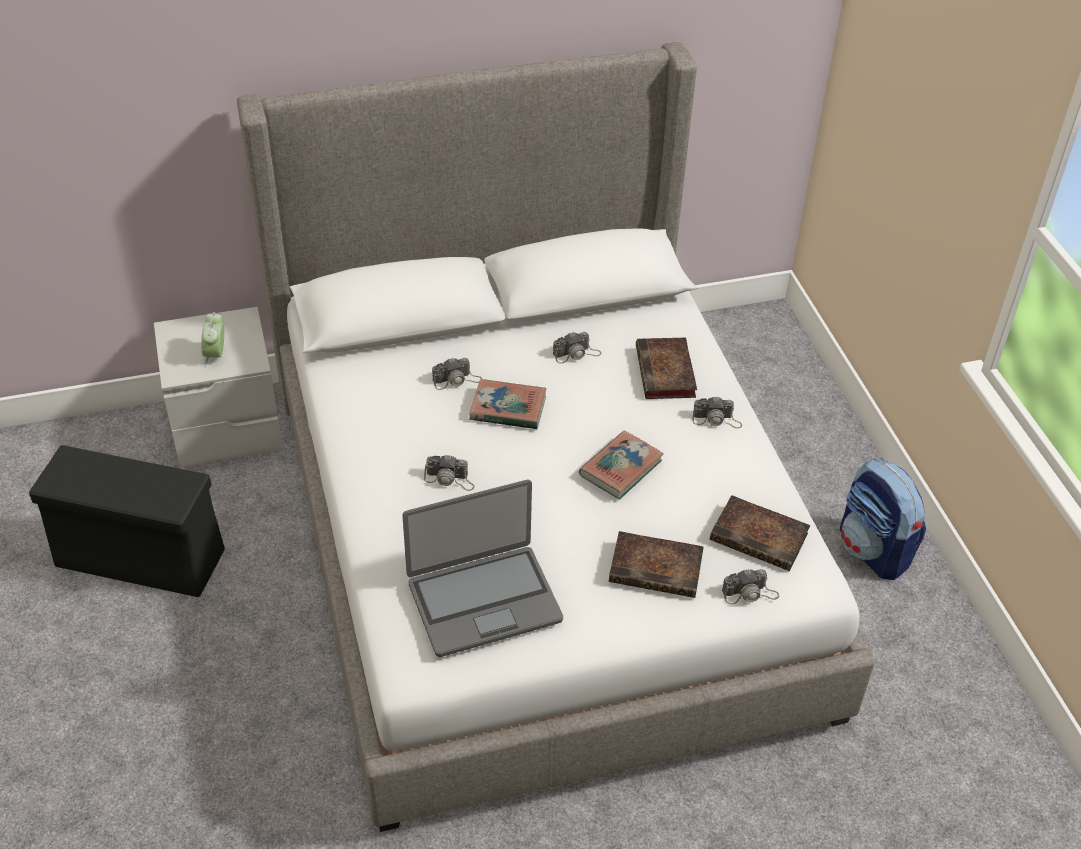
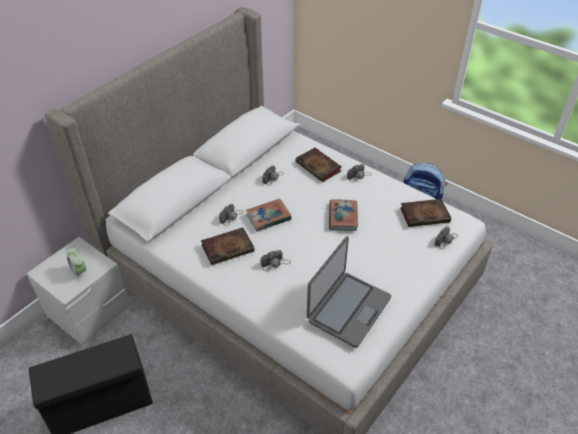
camera: 35 degrees left, 0 degrees up
book [609,531,704,598] -> book moved to [201,228,255,265]

